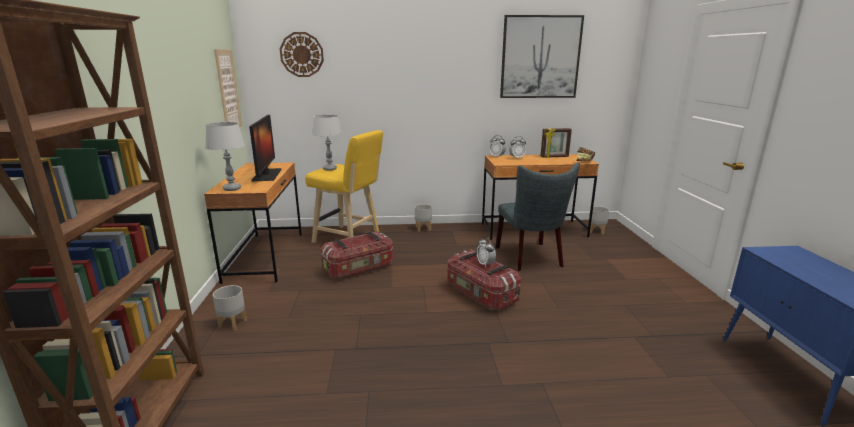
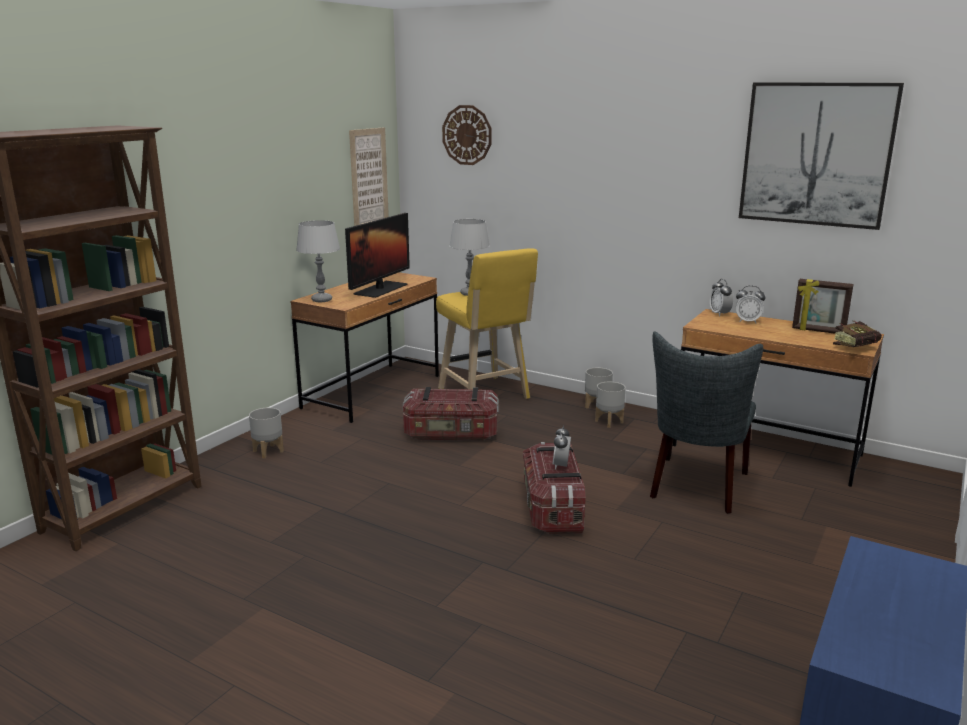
camera: 35 degrees right, 0 degrees up
grey planter [590,206,609,235] -> grey planter moved to [595,382,626,428]

